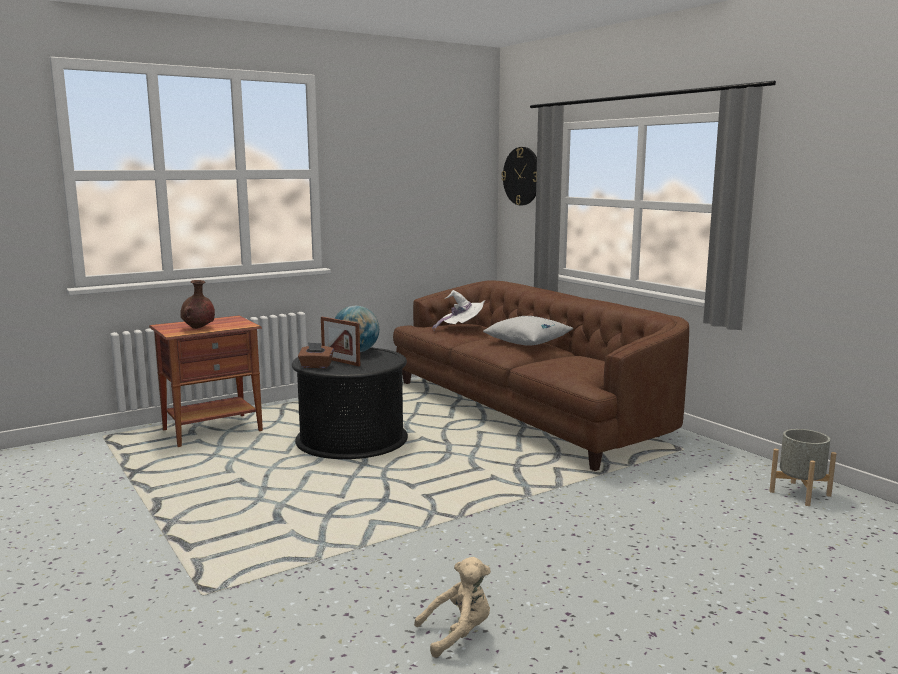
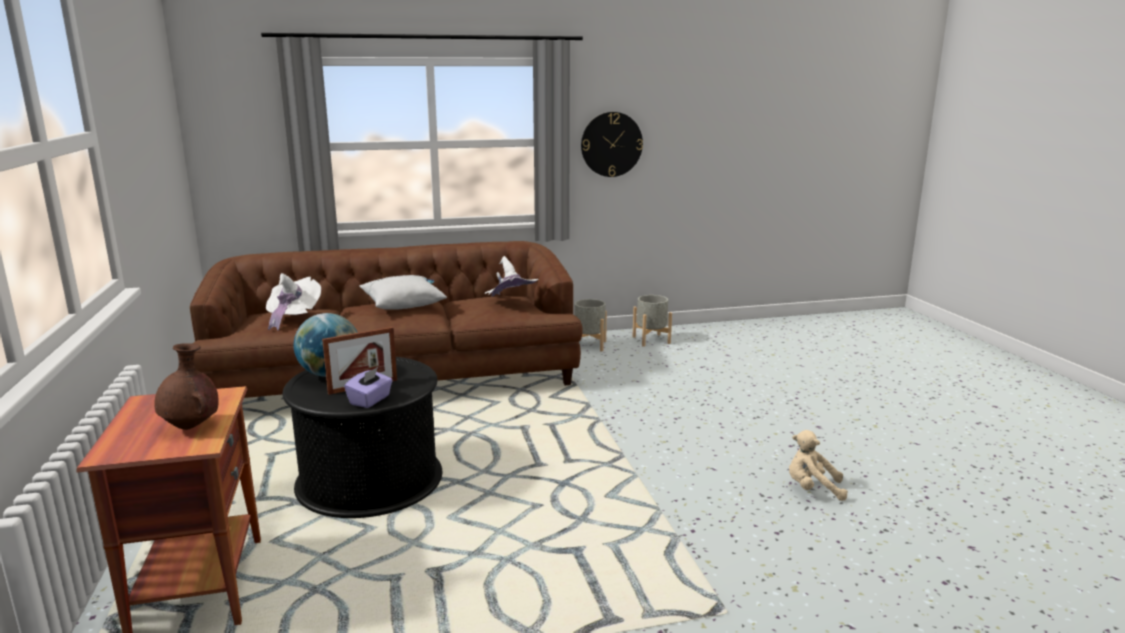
camera: 70 degrees left, 5 degrees up
brown tissue box [298,343,334,368] -> purple tissue box [344,367,393,408]
beige plush toy [414,557,491,658] -> beige plush toy turned 75 degrees counterclockwise [789,430,848,501]
wall clock [502,147,537,205] -> wall clock moved to [581,112,643,177]
none -> white hat [484,256,539,297]
none -> grey planter [574,299,607,351]

